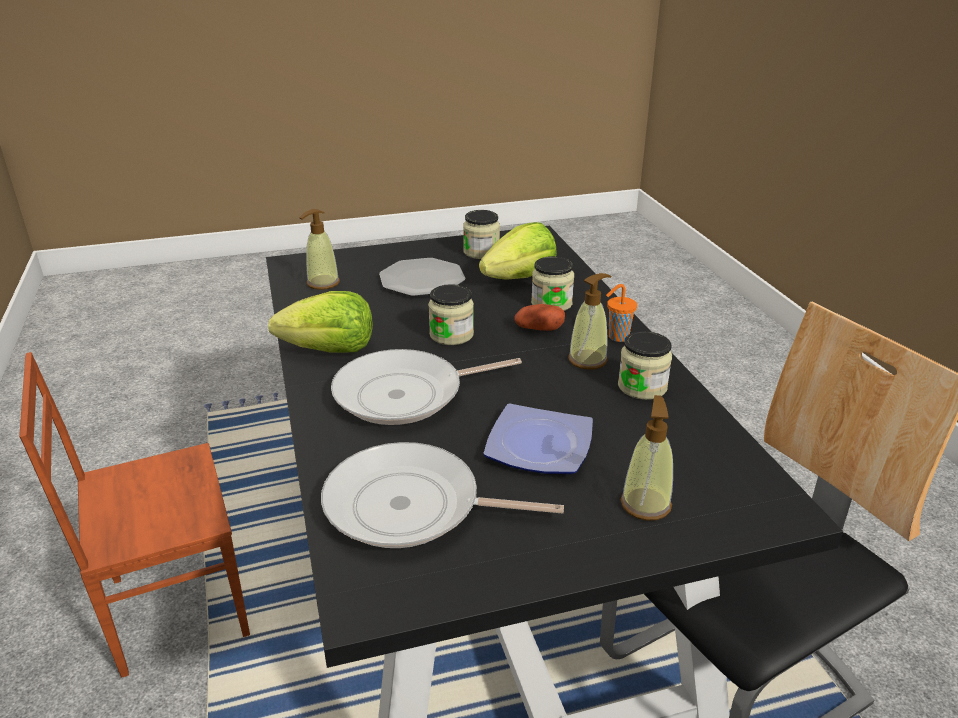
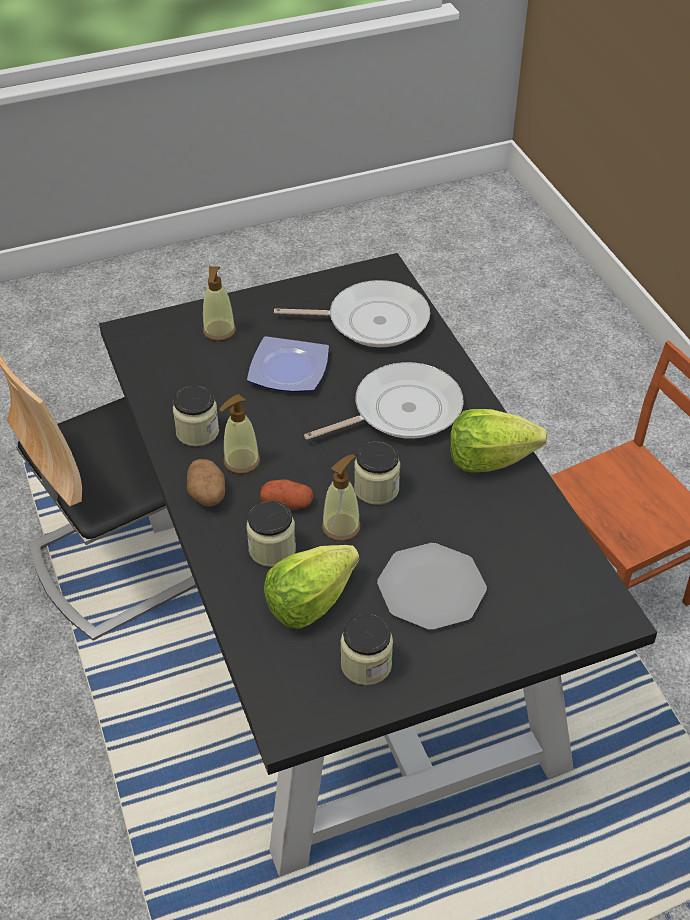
camera: 175 degrees right, 15 degrees up
soap dispenser [299,209,340,290] -> soap dispenser moved to [322,454,361,541]
orange cup [606,284,637,342] -> potato [187,459,225,507]

